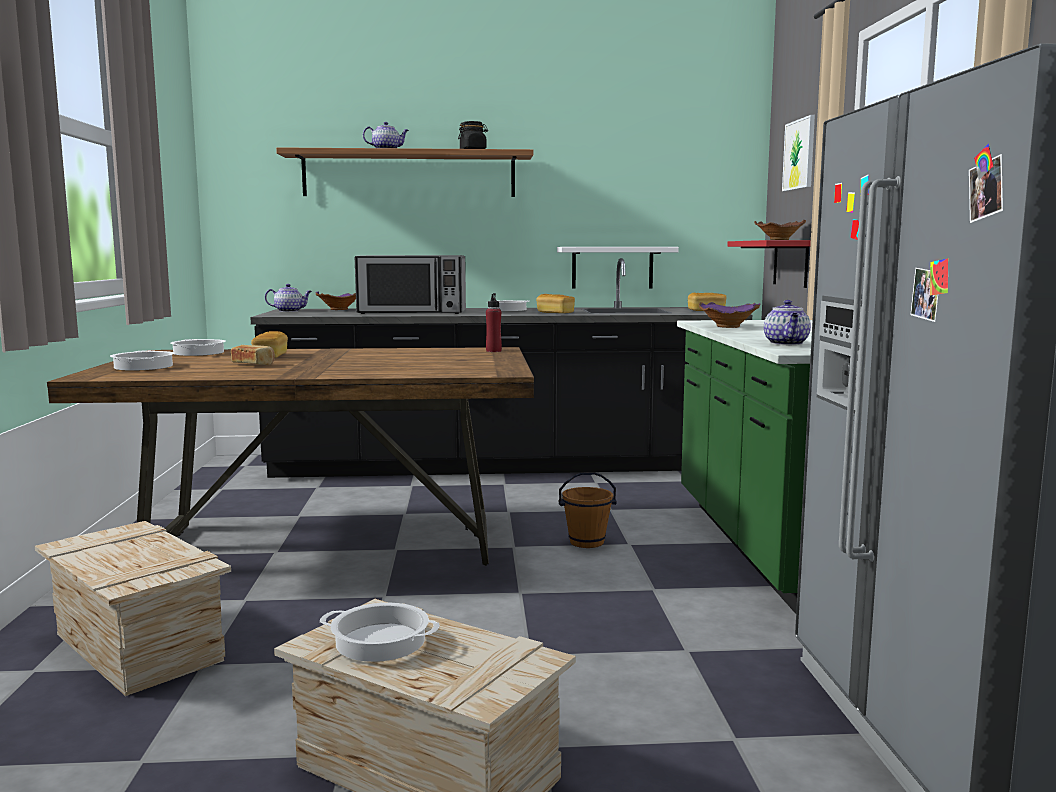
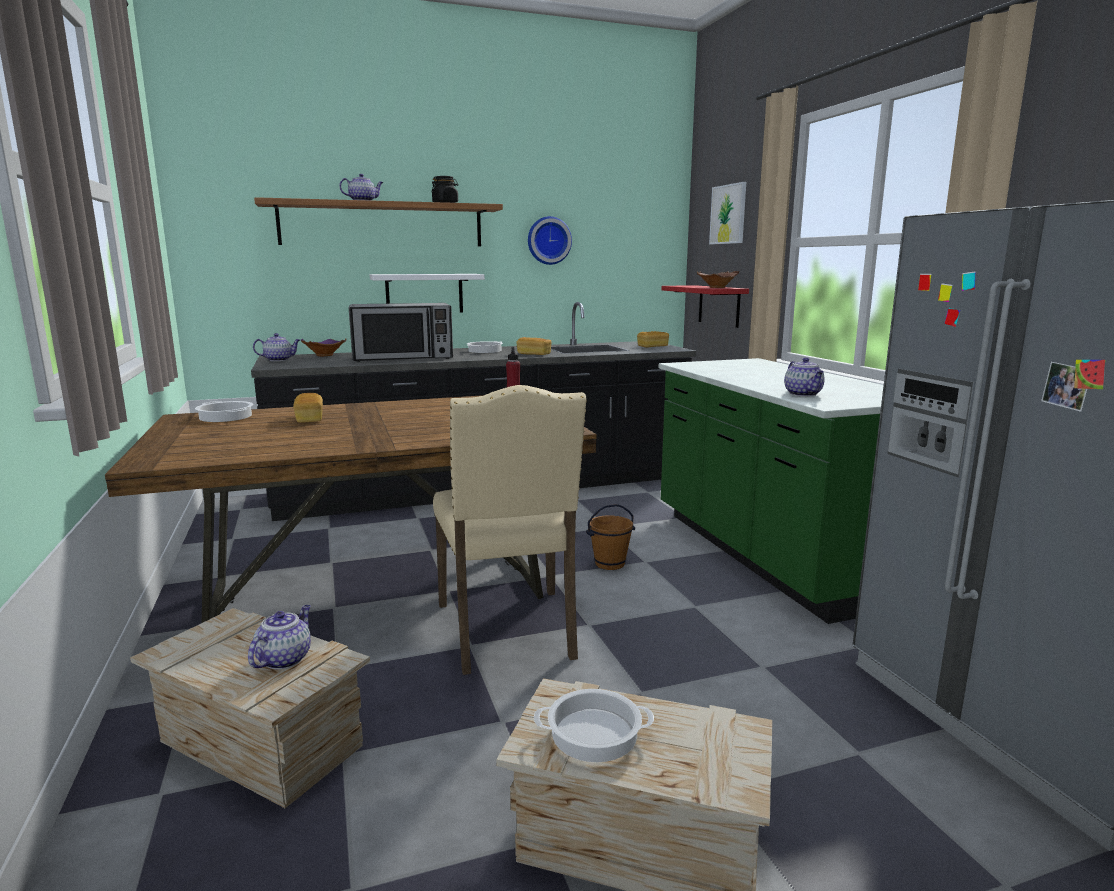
camera: 15 degrees left, 5 degrees up
cooking pot [110,350,175,371] -> none
bread [231,345,275,365] -> none
white shelf [557,247,679,289] -> white shelf moved to [370,274,485,313]
purple bowl [699,302,760,328] -> none
none -> teapot [248,605,311,669]
none -> beige chair [433,385,587,675]
none -> wall clock [528,216,572,265]

